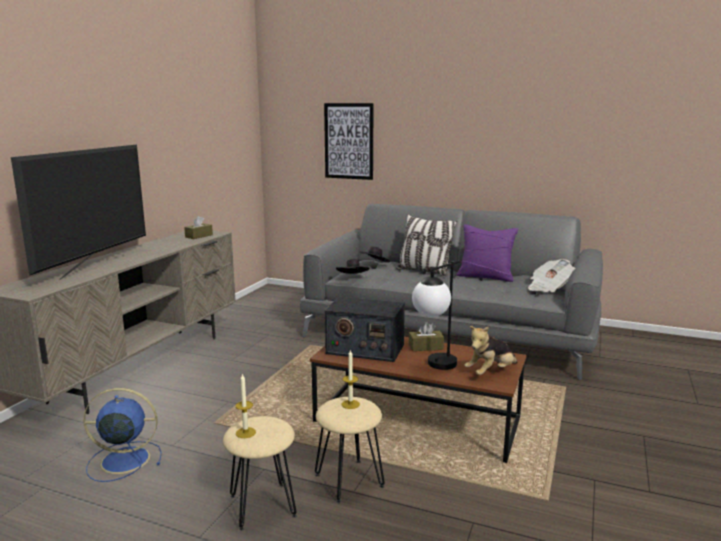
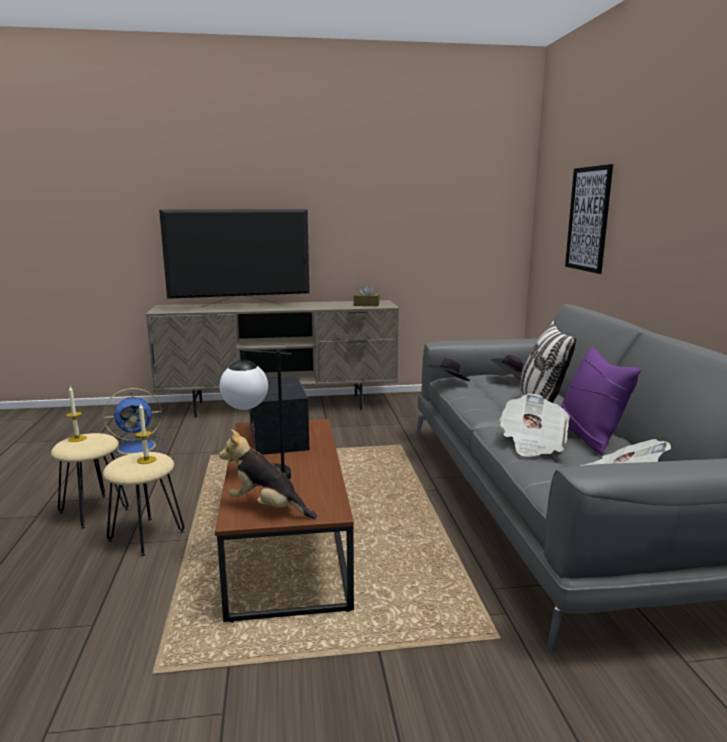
camera: 60 degrees right, 0 degrees up
blue fan [83,388,161,482] -> blue fan turned 105 degrees clockwise [103,388,166,457]
brown tissue box [409,322,444,351] -> none
none -> newspaper [499,394,570,457]

